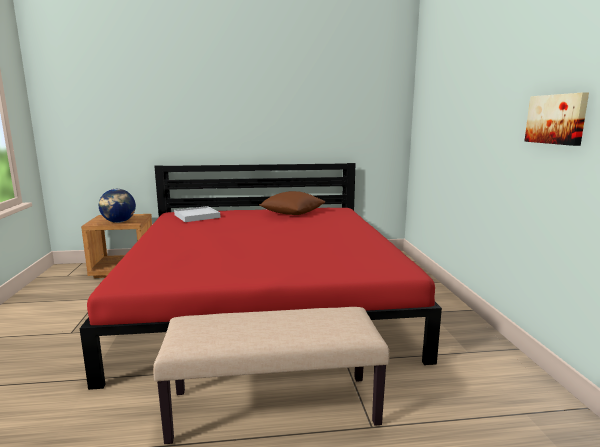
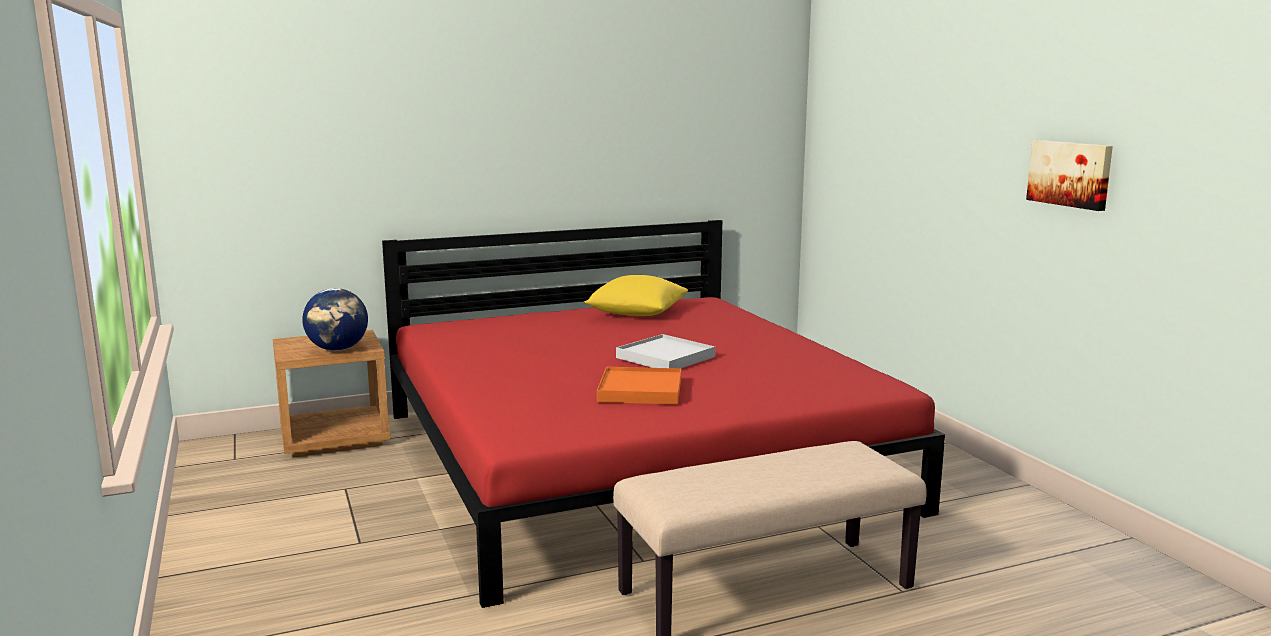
camera: 15 degrees left, 0 degrees up
white tray [174,206,221,222] -> white tray moved to [616,334,715,368]
brown pillow [259,191,325,215] -> yellow pillow [584,275,688,316]
none -> orange tray [597,367,681,405]

